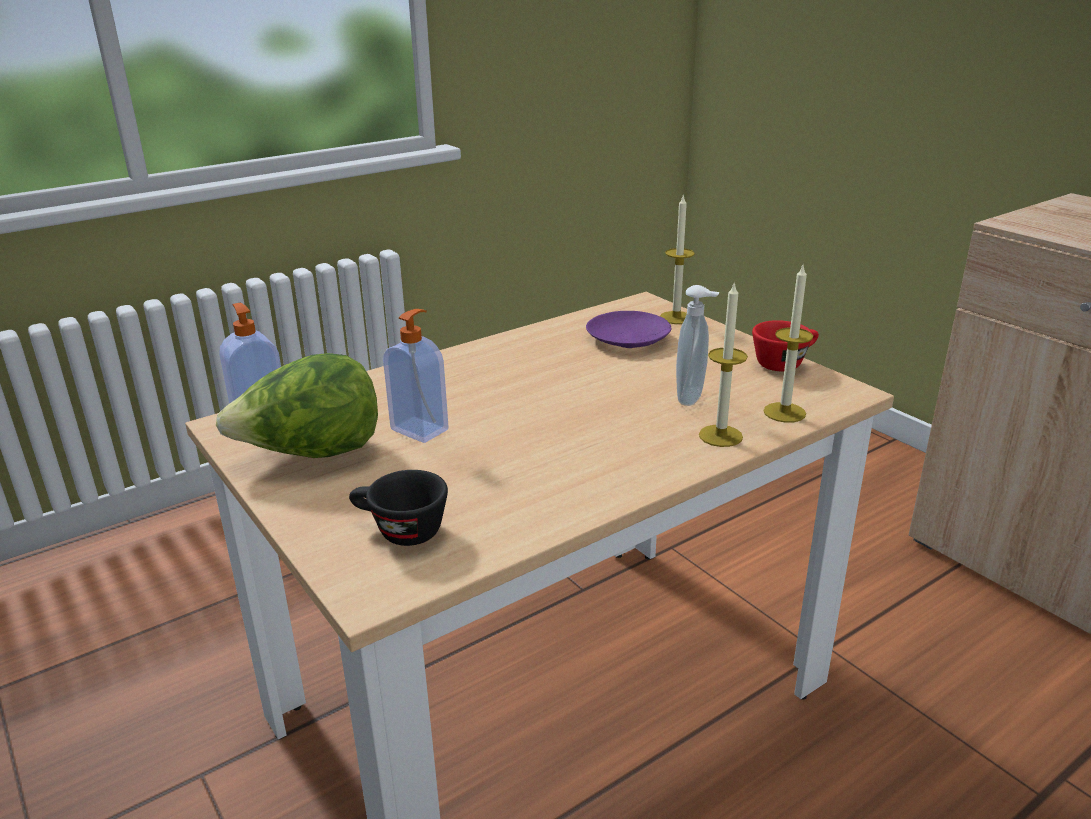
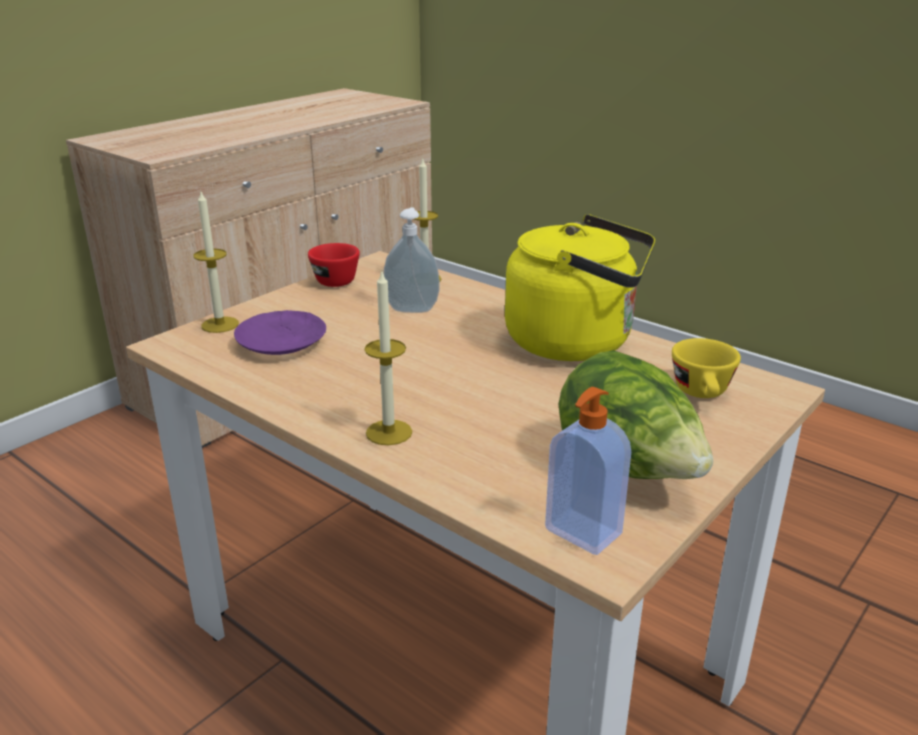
camera: 105 degrees left, 0 degrees up
black cup [349,470,448,546] -> yellow cup [672,338,741,398]
soap dispenser [383,309,449,443] -> none
candle [699,282,748,447] -> candle moved to [364,269,412,445]
none -> yellow kettle [505,214,655,361]

